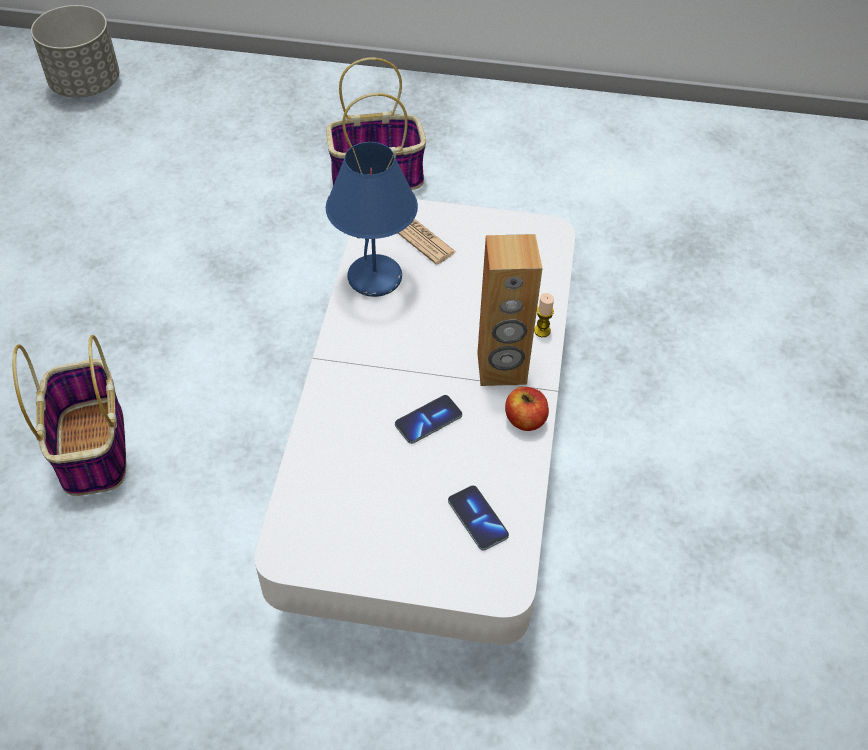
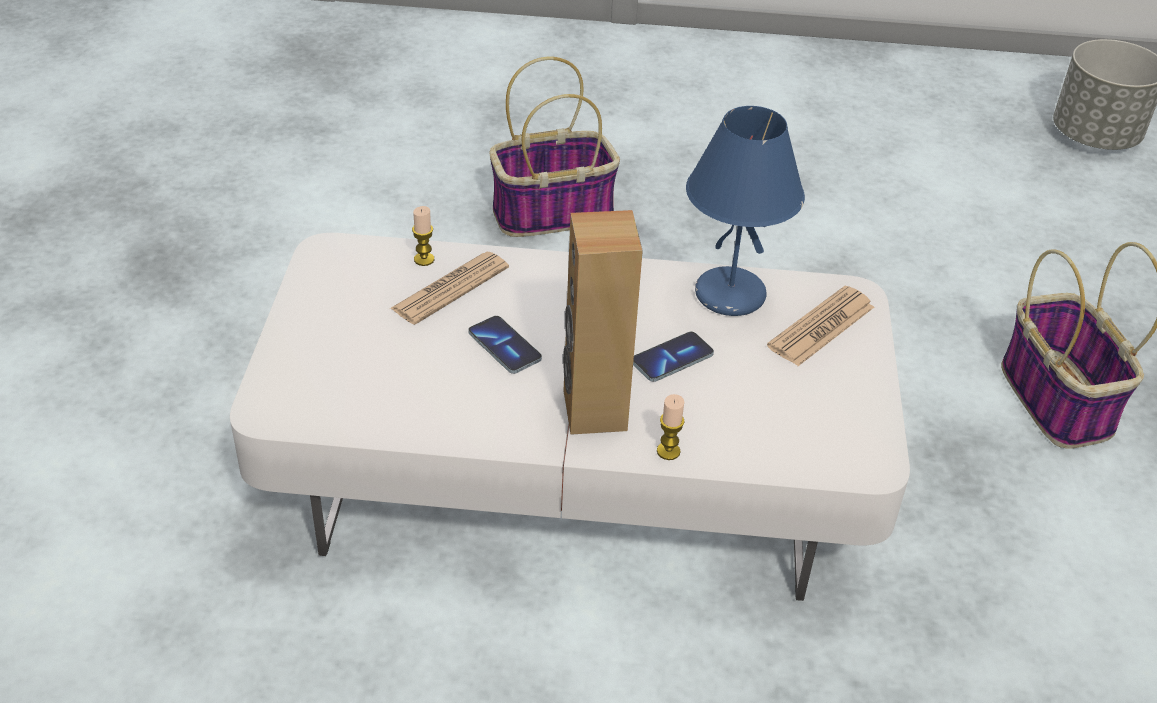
camera: 85 degrees right, 10 degrees down
phone [448,485,509,551] -> phone moved to [633,332,714,382]
apple [505,387,549,431] -> none
none -> newspaper [390,252,509,325]
none -> candle [412,206,434,266]

